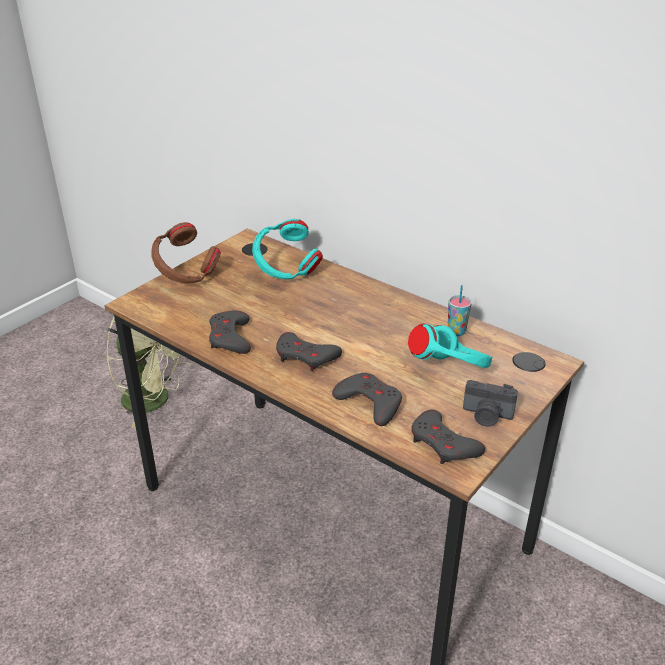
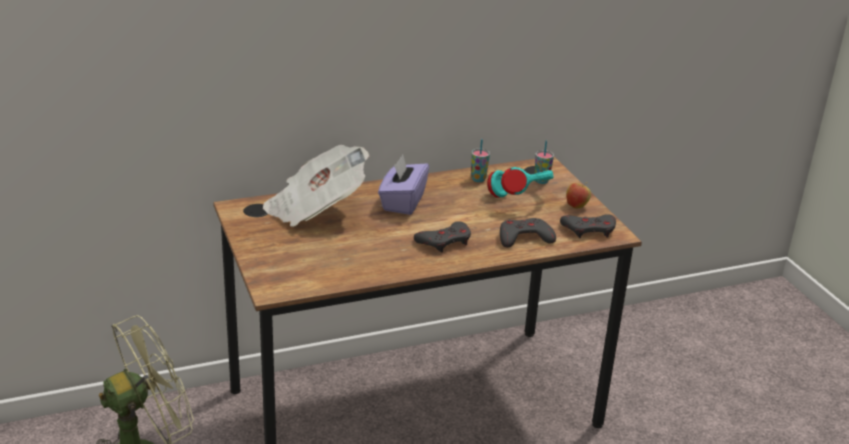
camera: 60 degrees left, 5 degrees down
brown headphones [151,222,221,283] -> none
grey game controller [209,310,251,354] -> none
turquoise headphones [252,219,323,279] -> newspaper [263,145,370,227]
camera [463,380,518,427] -> apple [566,182,591,208]
none -> purple tissue box [378,155,429,215]
none -> cup [535,141,554,184]

